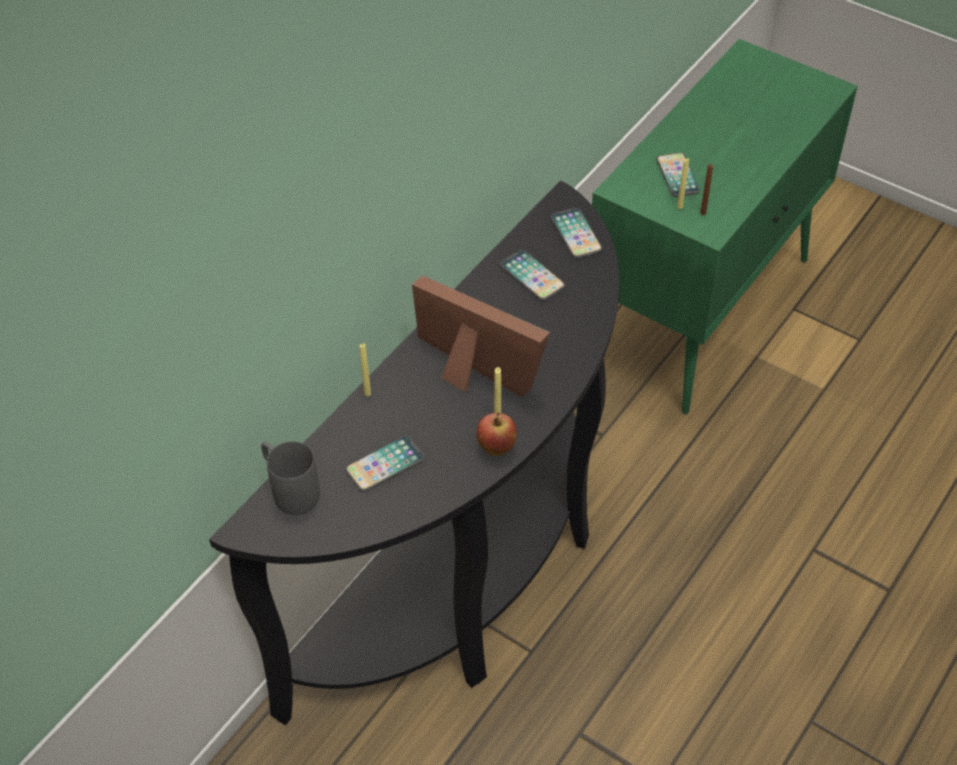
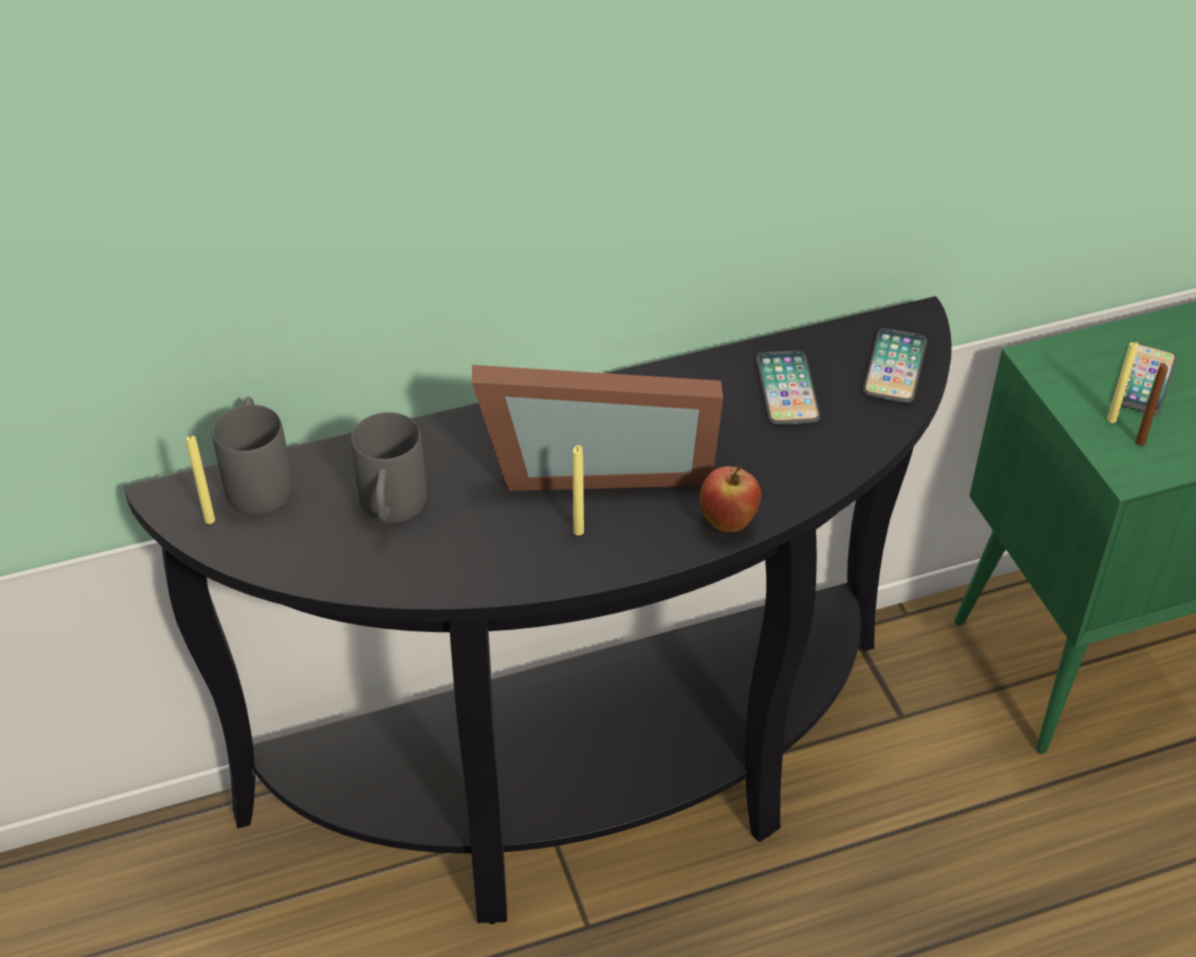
camera: 35 degrees right, 5 degrees down
phone [345,436,425,492] -> grey mug [351,412,427,523]
yellow candle [360,343,371,396] -> yellow candle moved to [186,436,215,524]
picture frame [412,275,550,398] -> picture frame turned 105 degrees clockwise [472,365,723,491]
apple [477,412,517,456] -> apple moved to [700,466,761,532]

